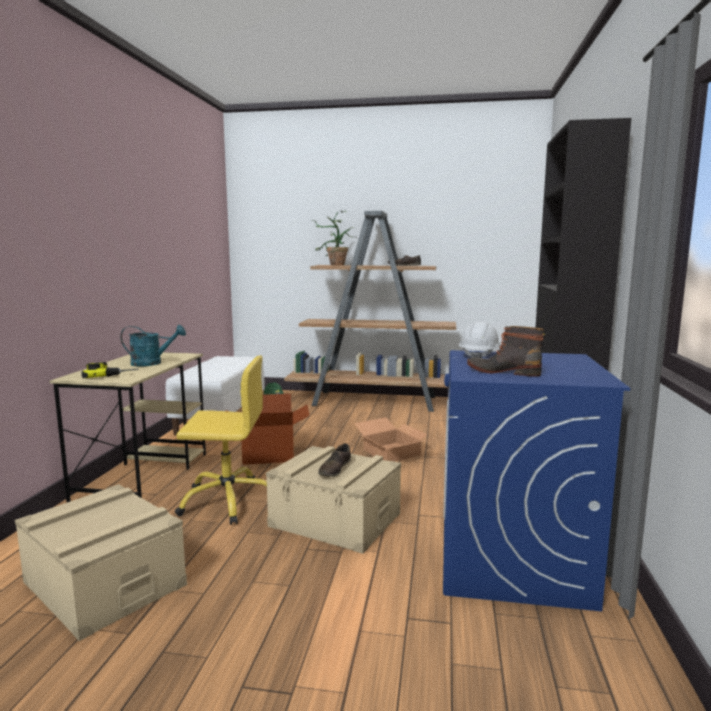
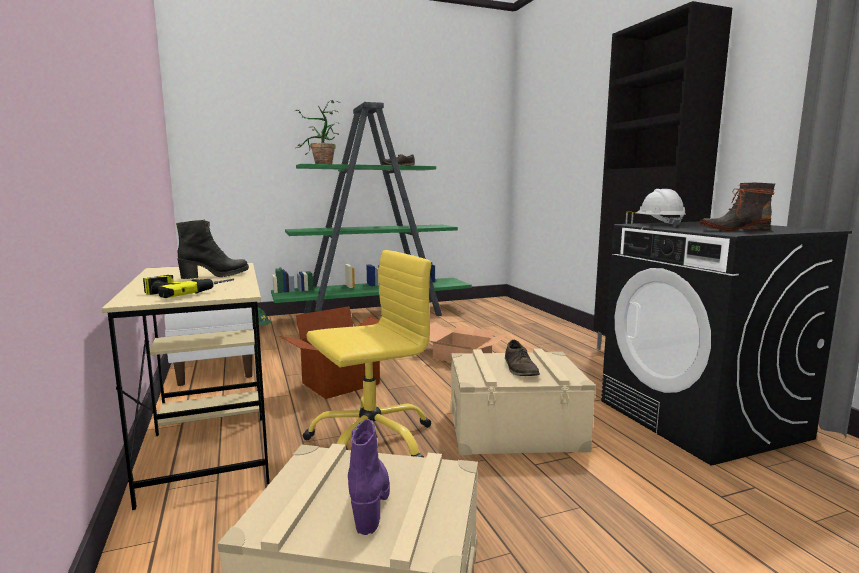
camera: 30 degrees left, 0 degrees up
turquoise watering can [120,325,186,366] -> black boot [176,220,249,279]
brown bookcase [284,211,456,412] -> green bookcase [271,102,472,316]
blue washing machine [443,350,630,611] -> black washing machine [601,222,852,466]
none -> purple boot [348,419,390,535]

